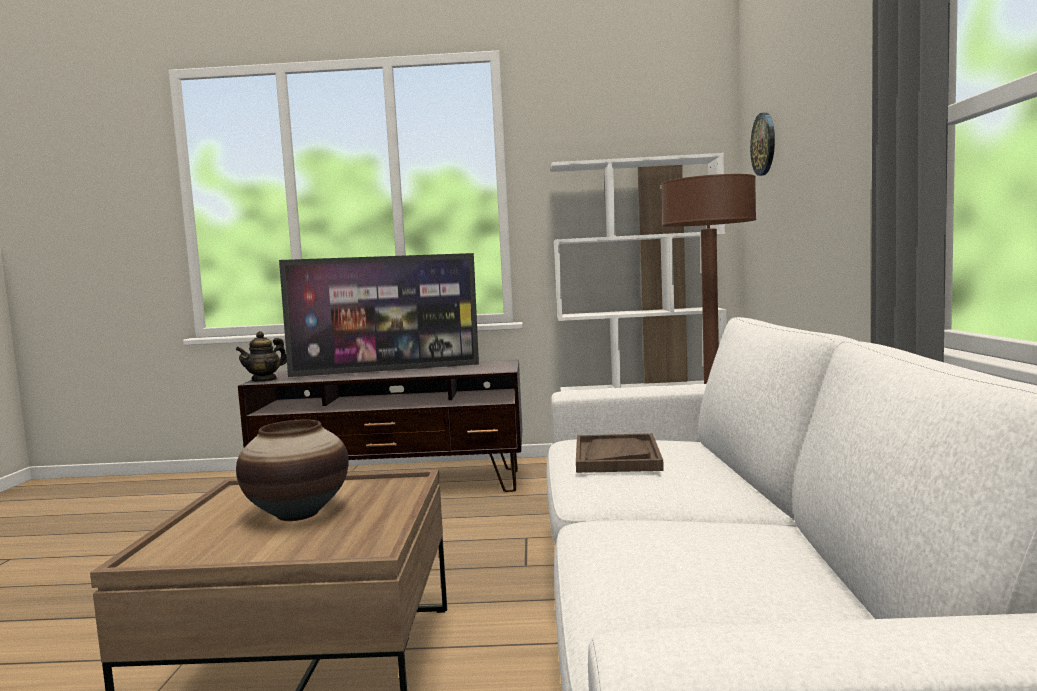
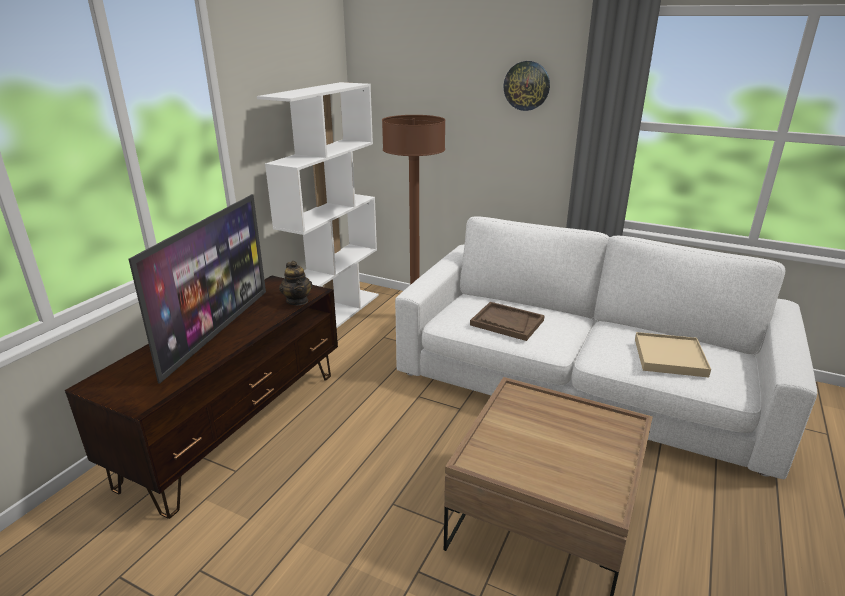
camera: 65 degrees left, 20 degrees up
teapot [236,331,287,382] -> teapot moved to [279,261,312,305]
vase [236,419,349,521] -> none
wall clock [750,113,775,176] -> wall clock moved to [504,61,550,111]
none -> beige tray [635,332,711,378]

